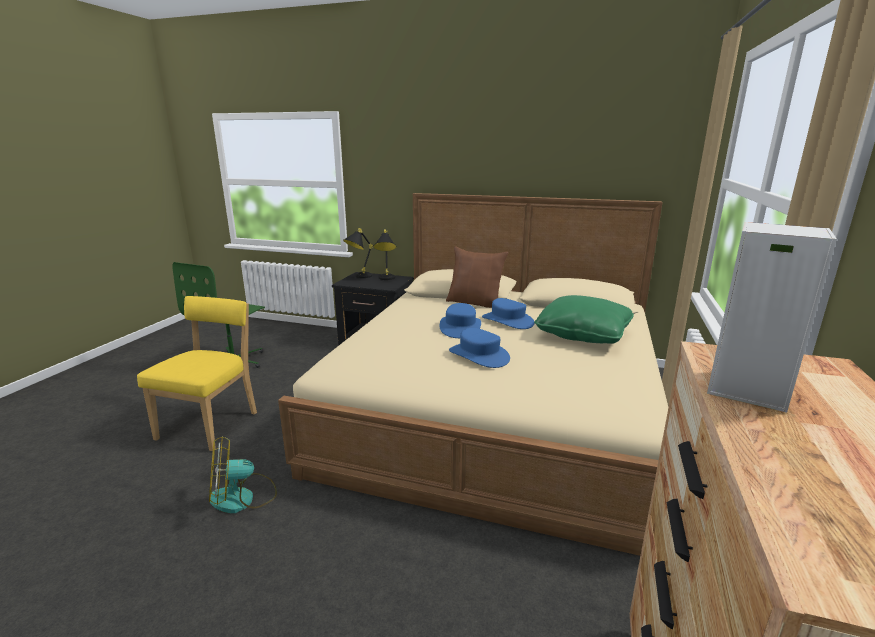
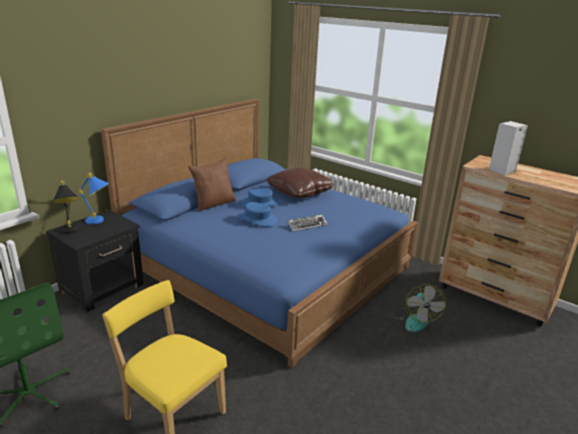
camera: 70 degrees left, 5 degrees up
fan [209,436,277,513] -> fan moved to [391,284,446,332]
beige bed [278,193,668,556] -> blue bed [101,99,418,368]
black table lamp [373,230,397,280] -> blue table lamp [78,173,110,225]
blue hat [449,328,510,368] -> keyboard [287,214,328,231]
green pillow [534,295,634,344] -> brown pillow [266,168,334,198]

